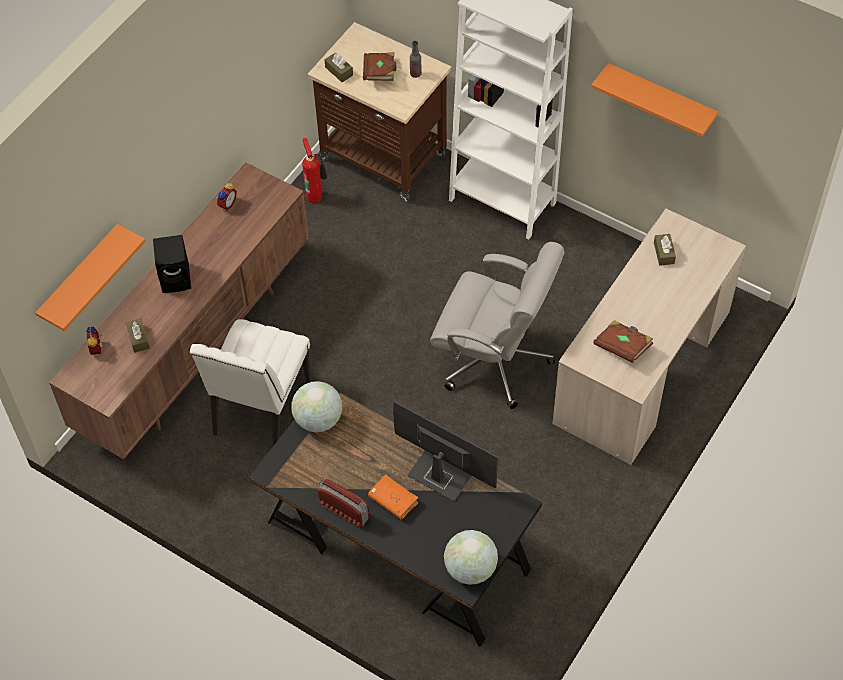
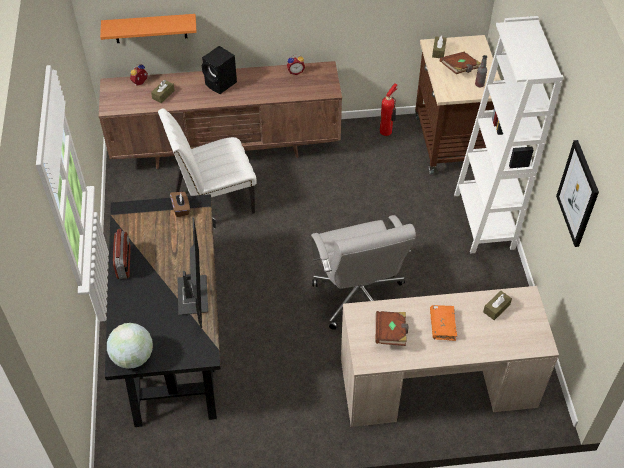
camera: 50 degrees right, 5 degrees down
globe [291,381,342,432] -> brown tissue box [170,192,190,217]
orange book [368,474,419,520] -> orange book moved to [430,305,457,341]
orange shelf [591,63,718,137] -> picture [556,140,599,247]

